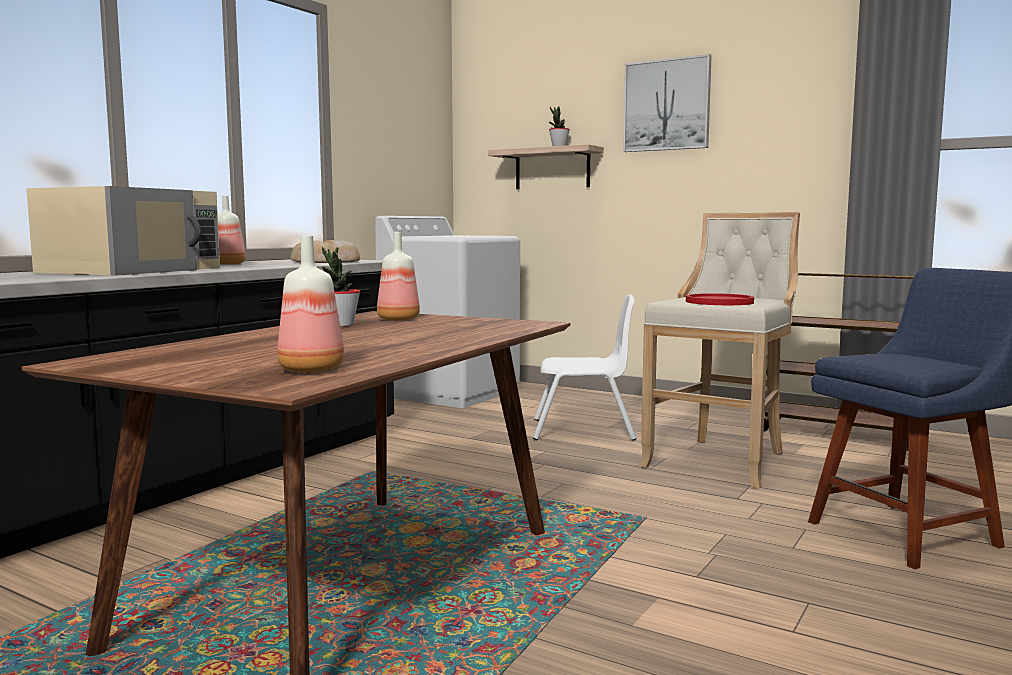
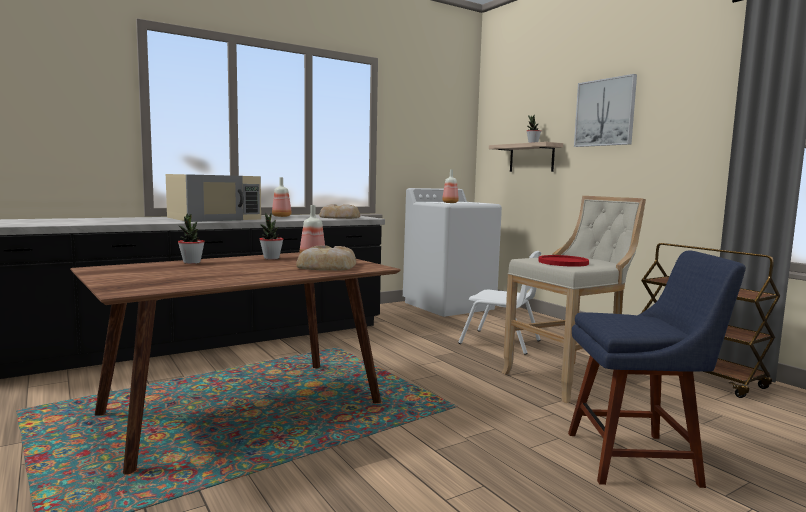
camera: 25 degrees right, 0 degrees up
bottle [277,235,345,373] -> bottle moved to [442,169,459,203]
none -> potted plant [178,213,205,264]
none -> bread [296,246,356,271]

